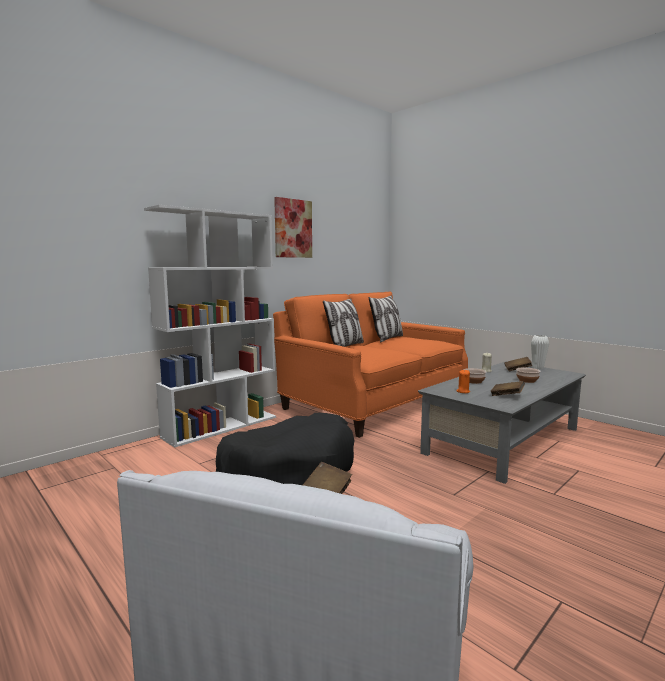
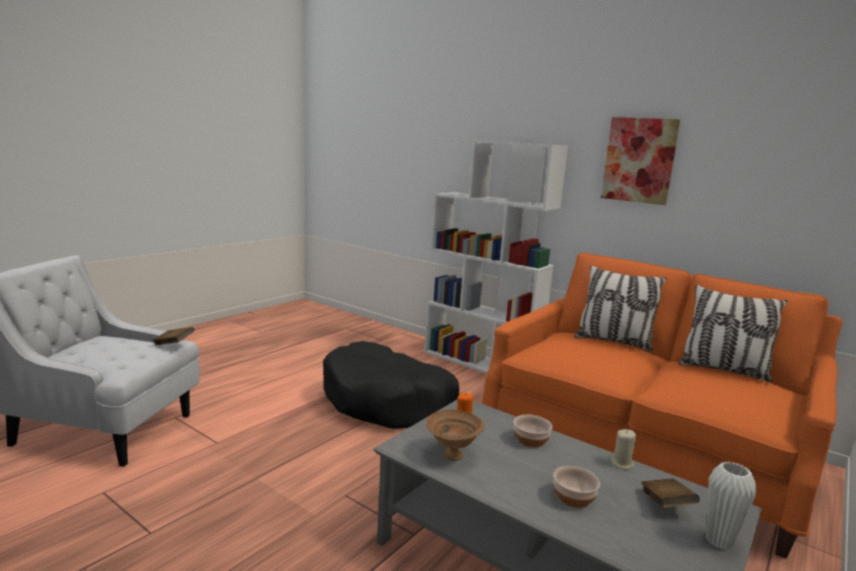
camera: 80 degrees right, 5 degrees up
brown book [490,381,525,396] -> brown bowl [426,409,484,461]

